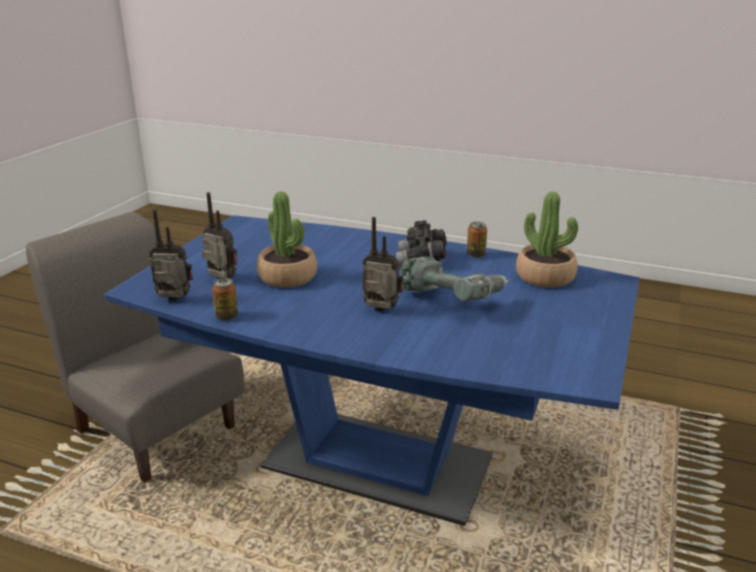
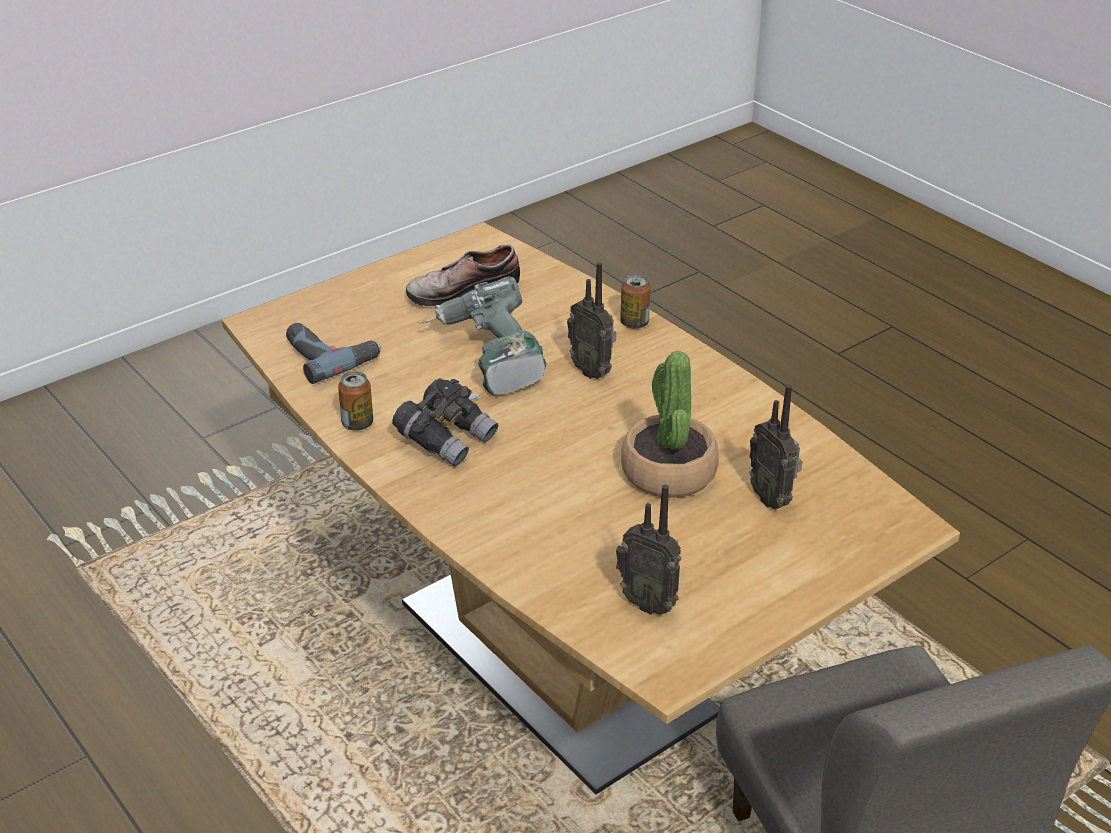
camera: 150 degrees left, 10 degrees up
blue dining table [104,215,640,526] -> brown dining table [222,222,960,794]
radio [149,209,193,301] -> radio moved to [616,484,681,615]
can [212,278,238,321] -> can moved to [620,274,651,329]
potted plant [516,191,578,288] -> power drill [286,323,382,384]
none -> shoe [406,244,520,306]

